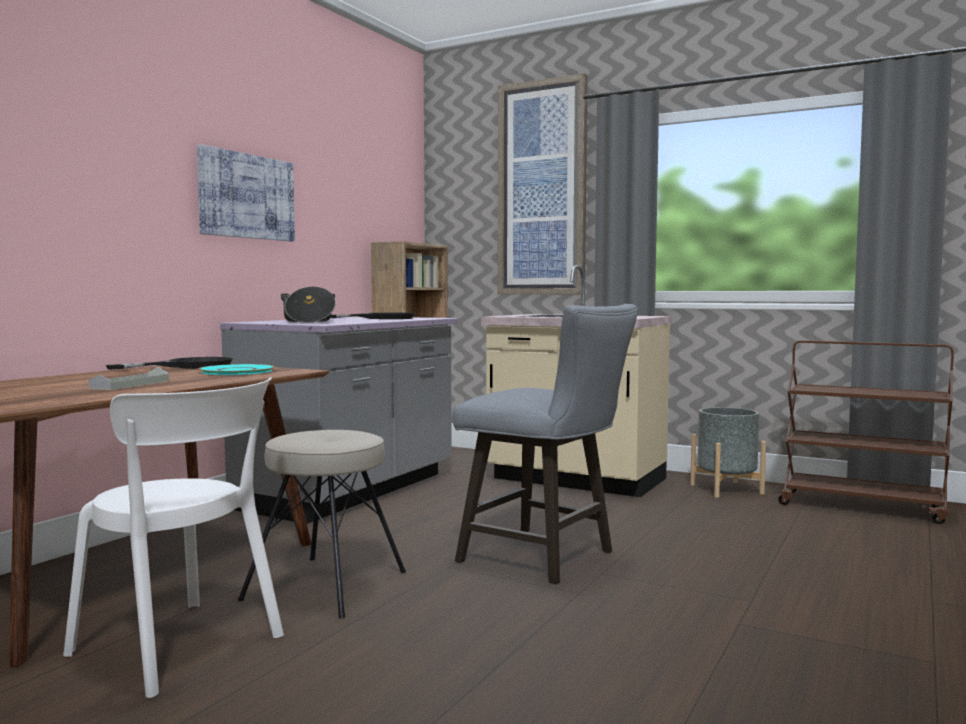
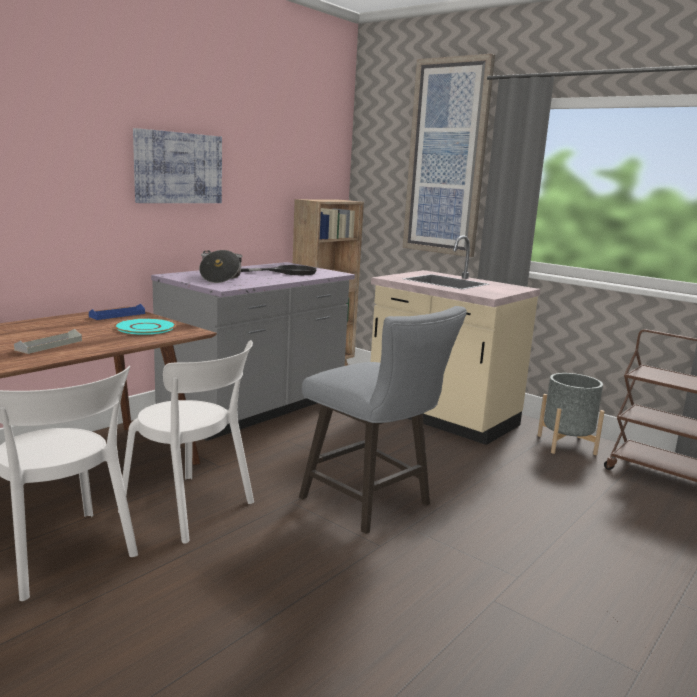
camera: 10 degrees right, 10 degrees up
black frying pan [106,357,233,370] -> blue tray [89,304,145,320]
beige stool [238,430,406,619] -> white chair [118,340,254,544]

